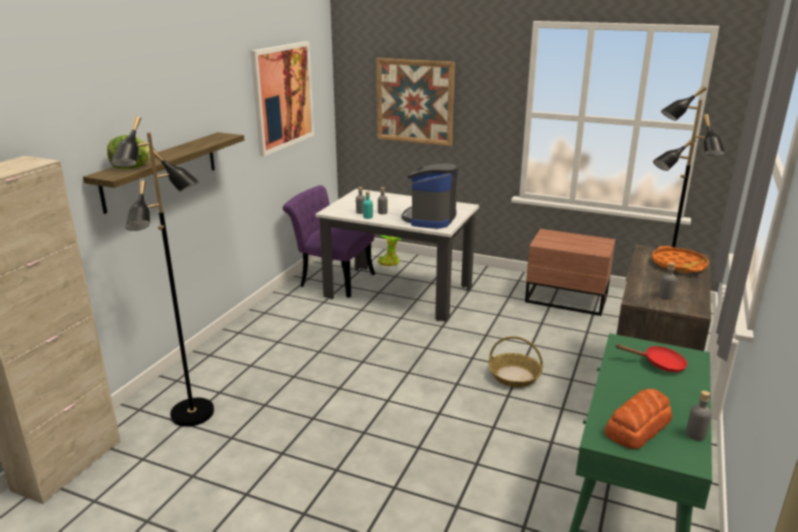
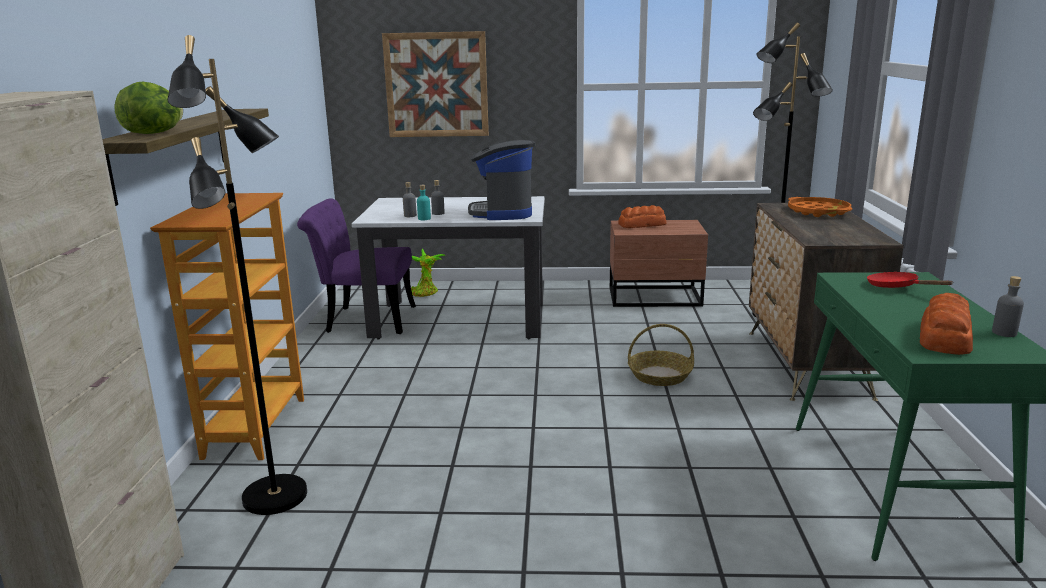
camera: 20 degrees left, 5 degrees down
picture [251,41,314,156] -> none
red frying pan [616,344,688,372] -> red frying pan turned 120 degrees counterclockwise [867,272,954,288]
grey bottle [659,262,677,300] -> none
none -> bookcase [150,193,304,460]
none -> bread [618,205,666,228]

